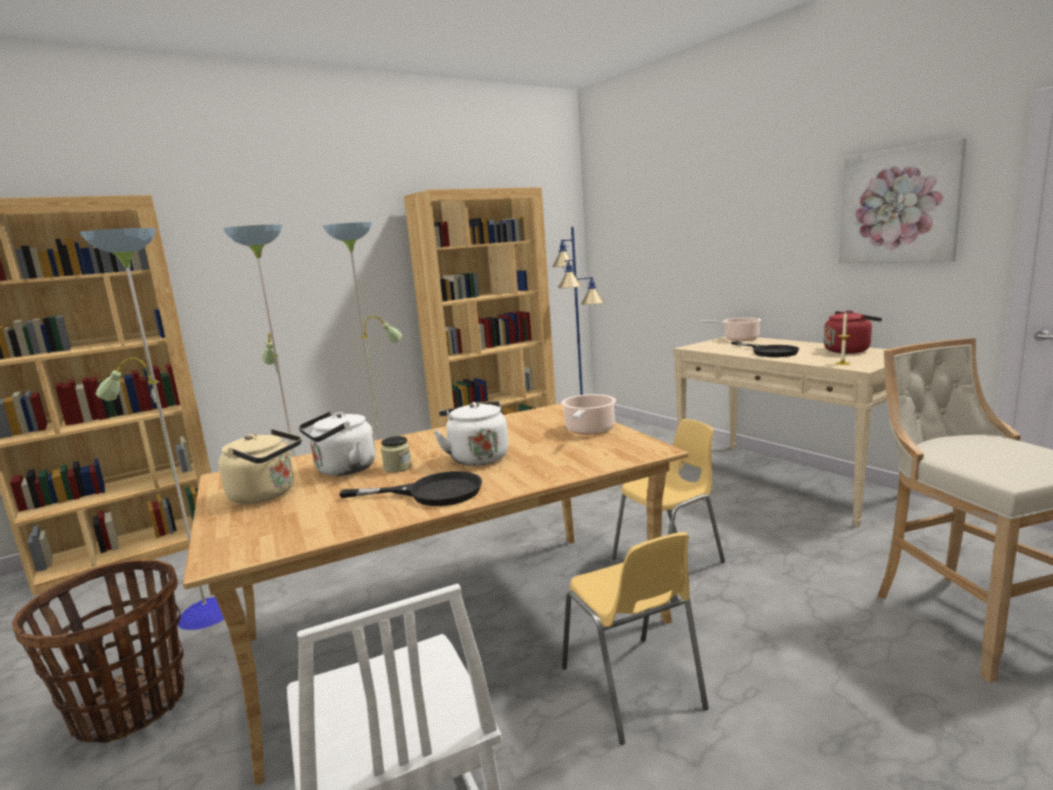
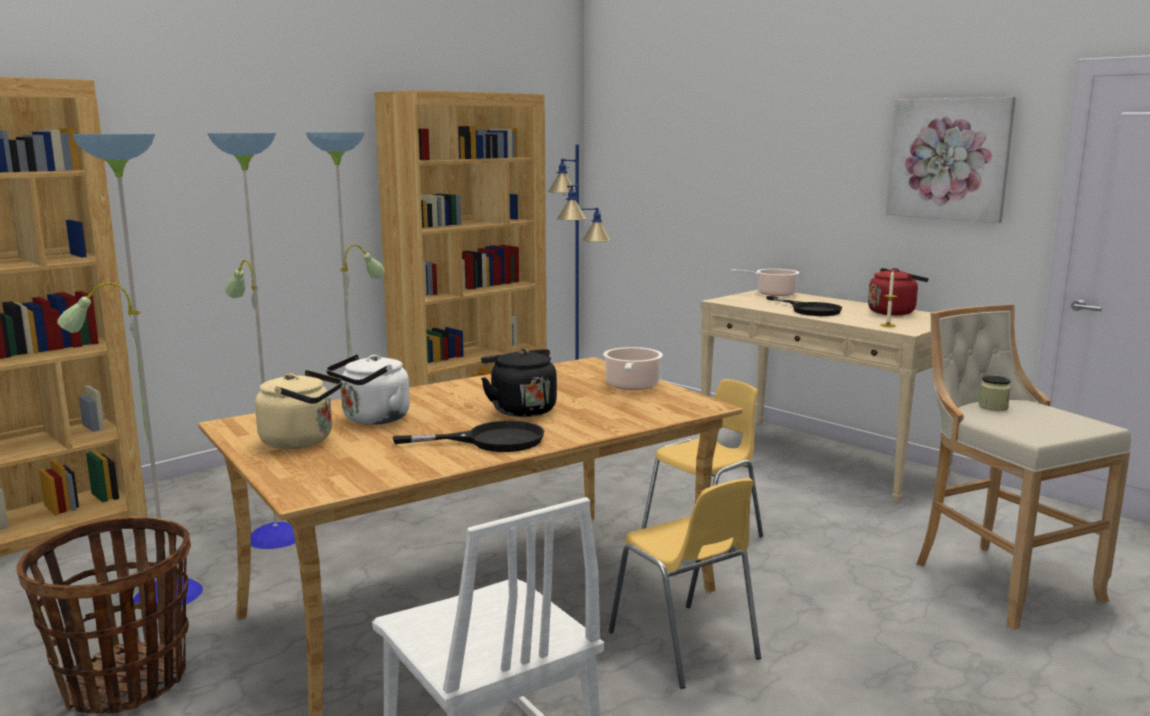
camera: 10 degrees left, 0 degrees up
jar [381,436,412,473] -> jar moved to [978,376,1011,411]
white kettle [434,401,508,466] -> black kettle [481,349,557,417]

